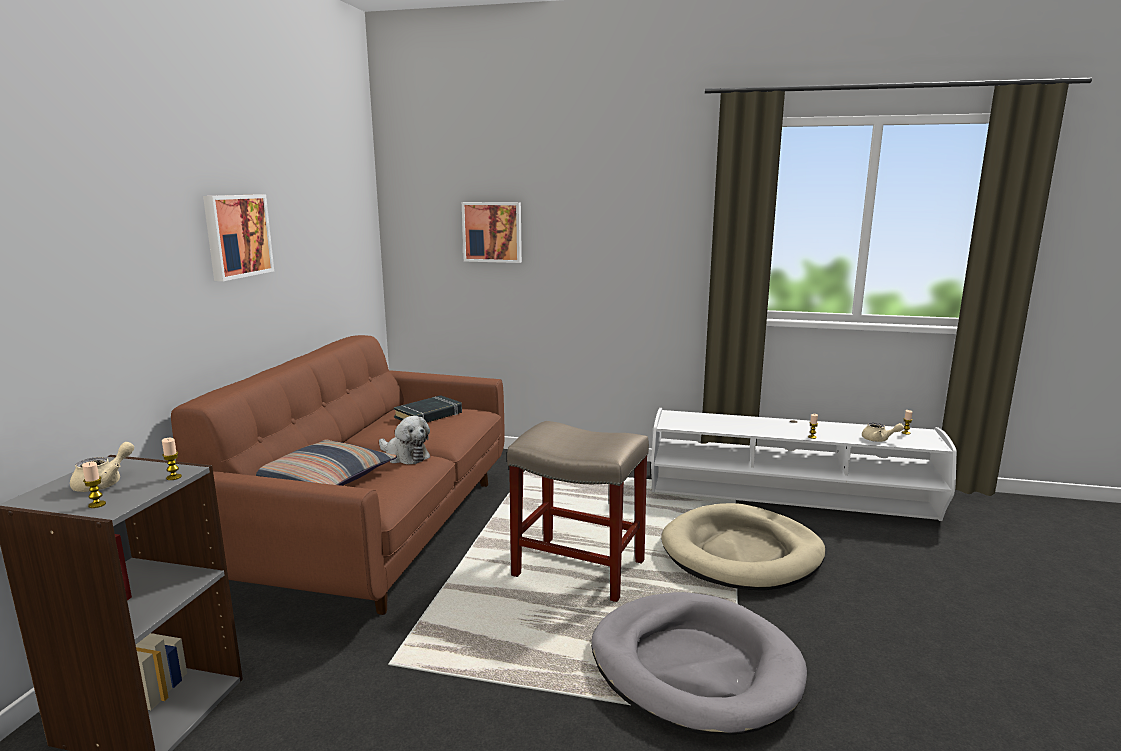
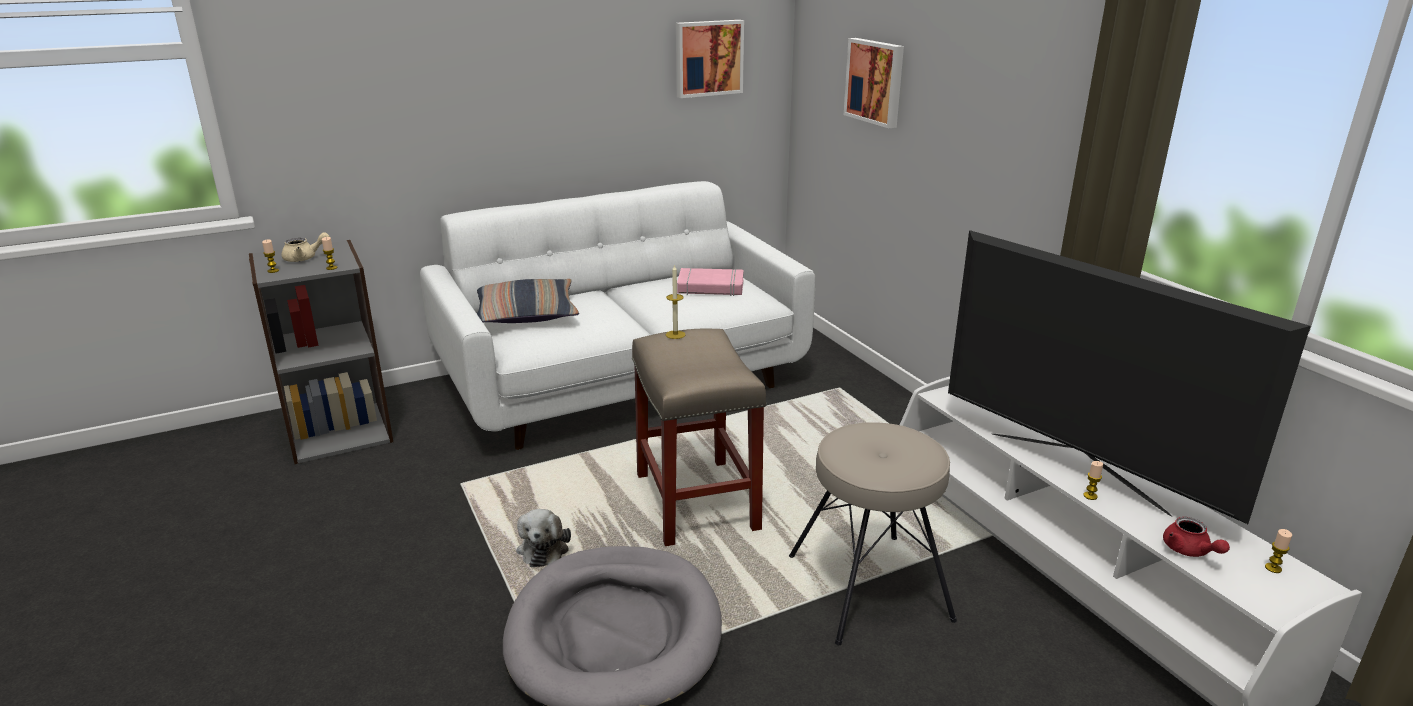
camera: 50 degrees right, 10 degrees up
brown sofa [171,335,505,615] -> white sofa [420,181,815,450]
picture [203,194,274,281] -> picture moved to [676,20,744,98]
plush toy [379,416,430,464] -> plush toy moved to [516,509,571,567]
black book [394,395,462,422] -> pink book [677,268,744,296]
beige dog bed [661,503,825,591] -> beige stool [789,422,957,645]
beige teapot [862,423,904,442] -> red teapot [1163,517,1230,557]
none -> candle [666,264,686,339]
none -> television [948,230,1311,524]

